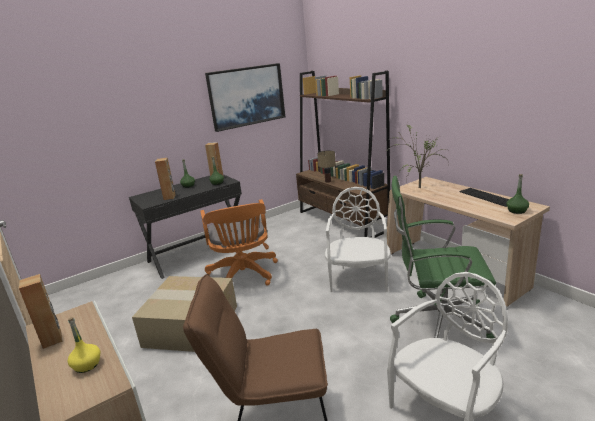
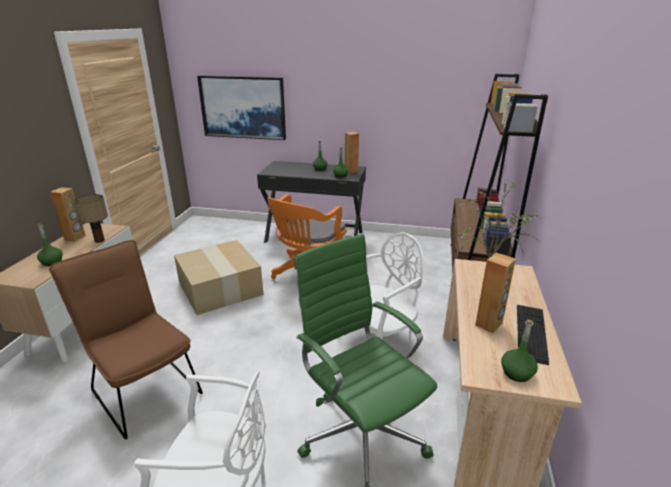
camera: 45 degrees right, 5 degrees up
yellow bottle [68,317,100,373] -> green bottle [37,224,63,266]
brown speaker [155,158,176,200] -> brown speaker moved to [475,253,516,333]
picture [205,63,285,132] -> picture moved to [197,75,286,140]
table lamp [317,151,336,183] -> table lamp moved to [73,194,108,243]

